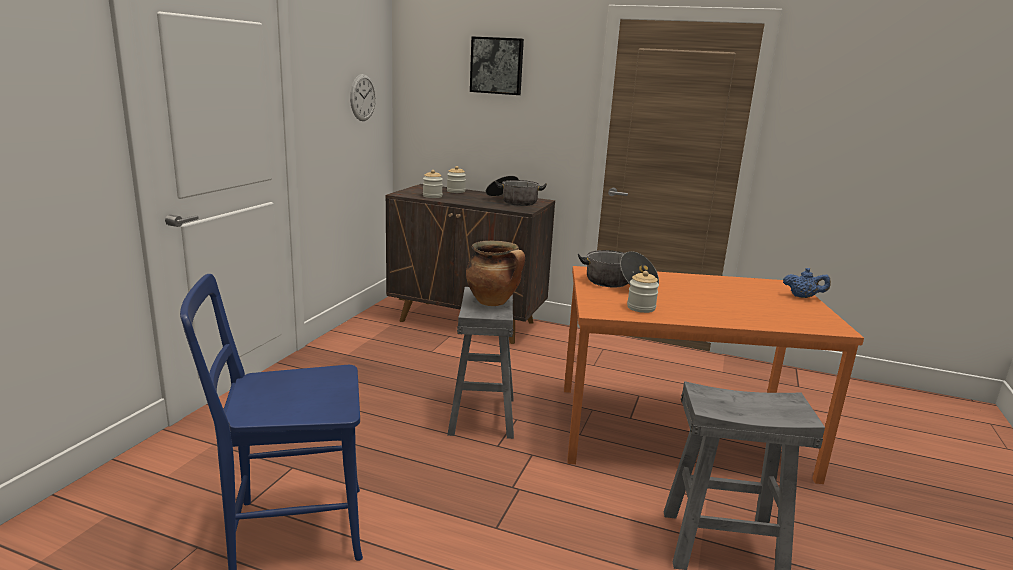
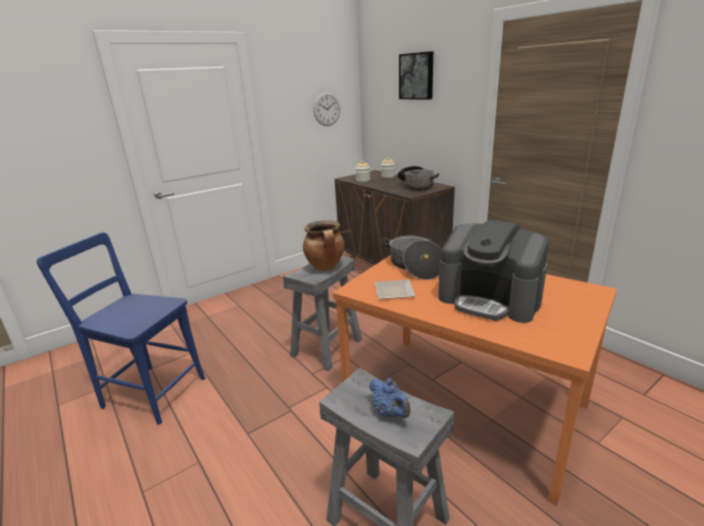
camera: 35 degrees right, 5 degrees up
jar [627,271,659,313] -> plate [375,280,416,299]
blue teapot [783,268,831,298] -> blue teapot moved to [369,378,411,418]
none -> coffee machine [438,220,549,323]

